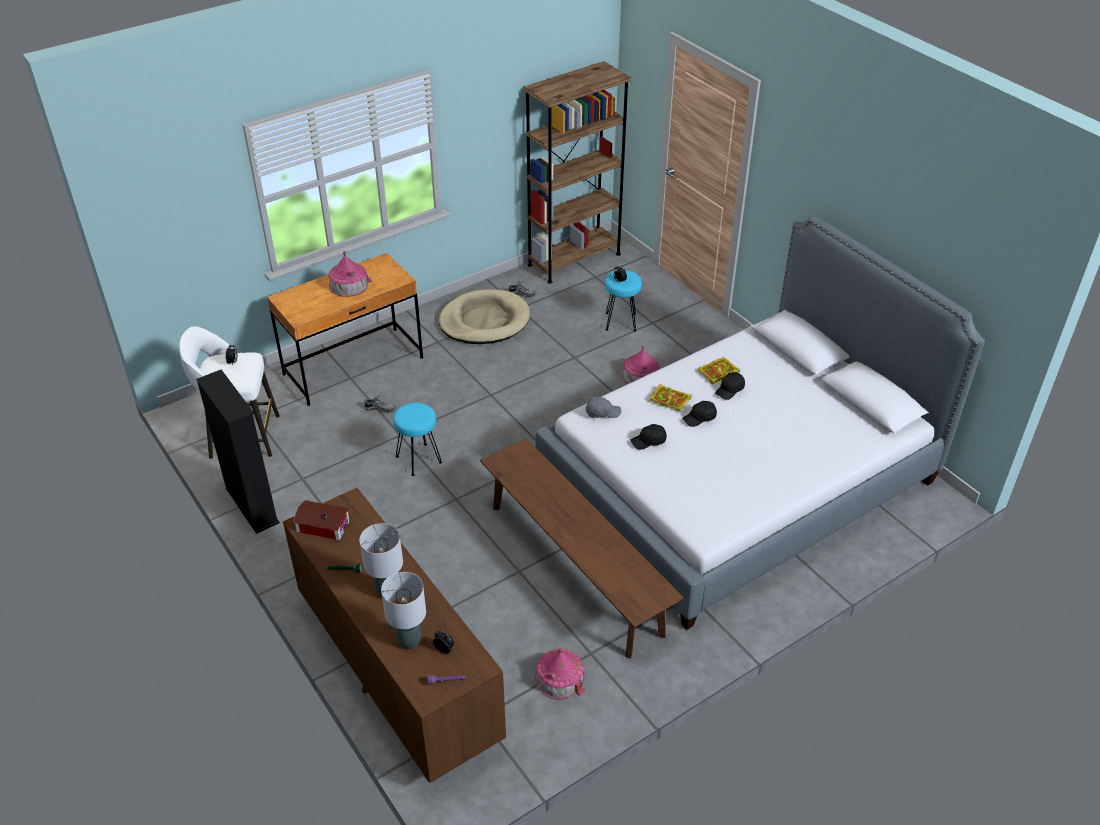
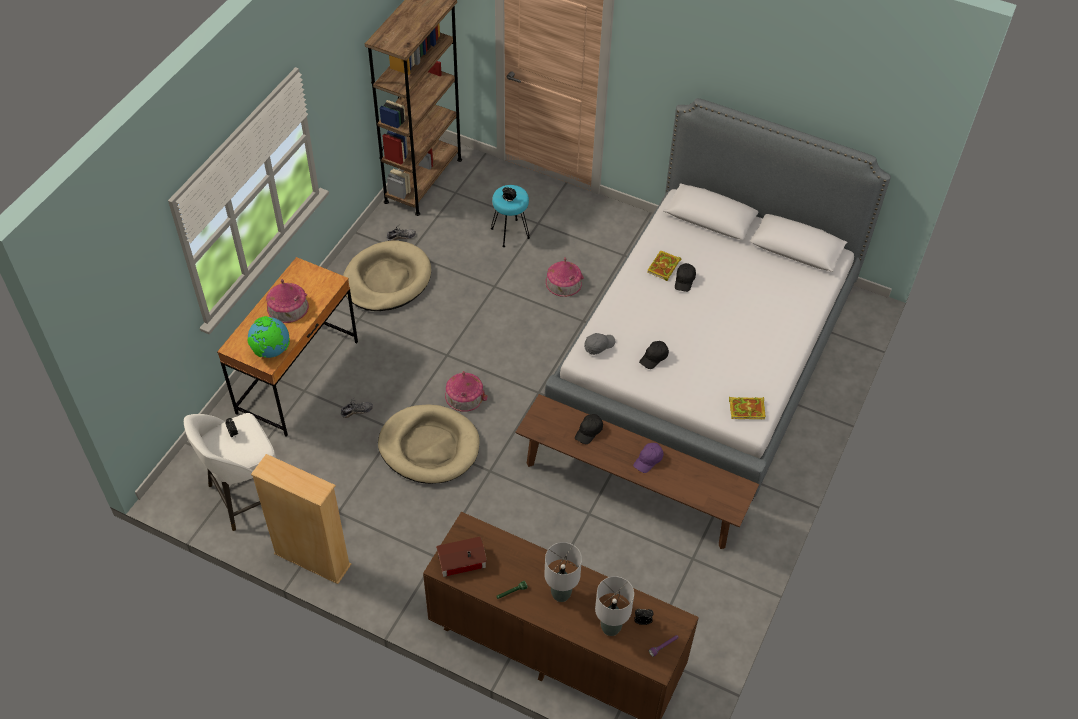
camera: 30 degrees left, 10 degrees up
black bookcase [196,369,280,534] -> beige bookcase [251,454,351,584]
turquoise stool [393,403,442,476] -> beige dog bed [378,404,480,484]
toy house [535,647,586,700] -> toy house moved to [445,371,488,412]
book [650,384,692,412] -> book moved to [729,397,766,419]
black cap [682,401,717,427] -> black cap moved to [575,414,603,444]
none -> globe [248,316,290,358]
none -> purple cap [633,443,663,473]

